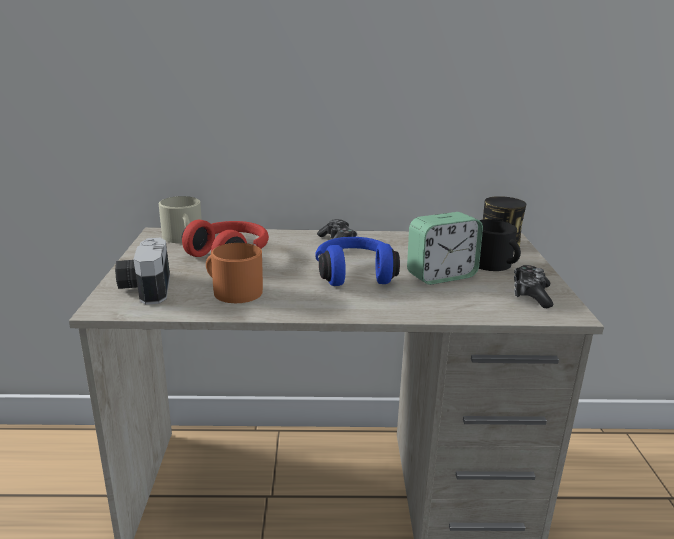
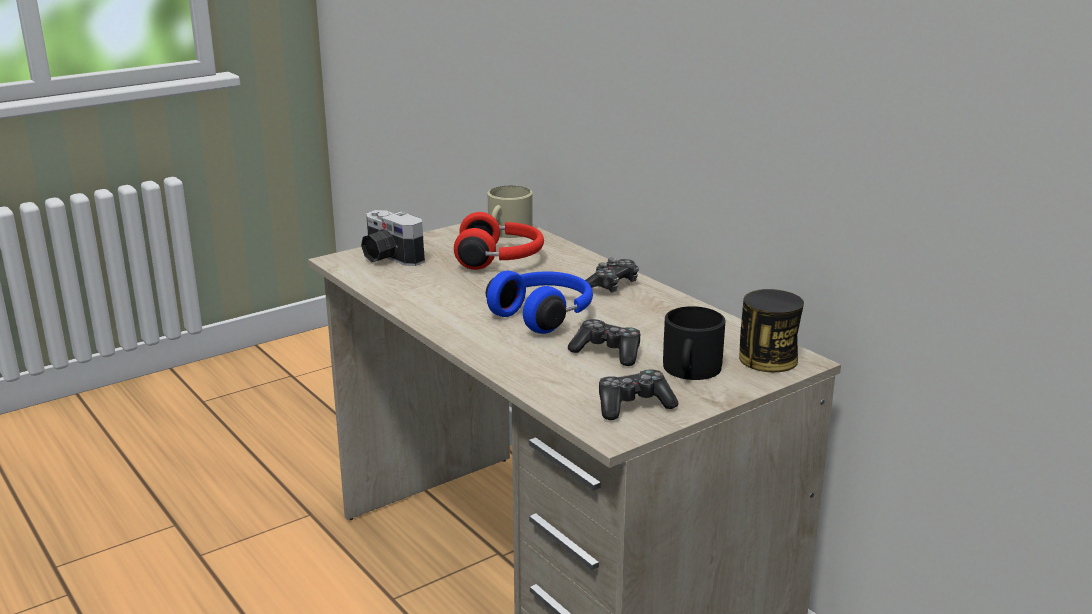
camera: 55 degrees right, 0 degrees up
camera [115,238,170,305] -> camera turned 90 degrees counterclockwise [361,210,425,266]
orange mug [206,243,263,303] -> none
alarm clock [407,212,483,285] -> game controller [568,319,640,366]

